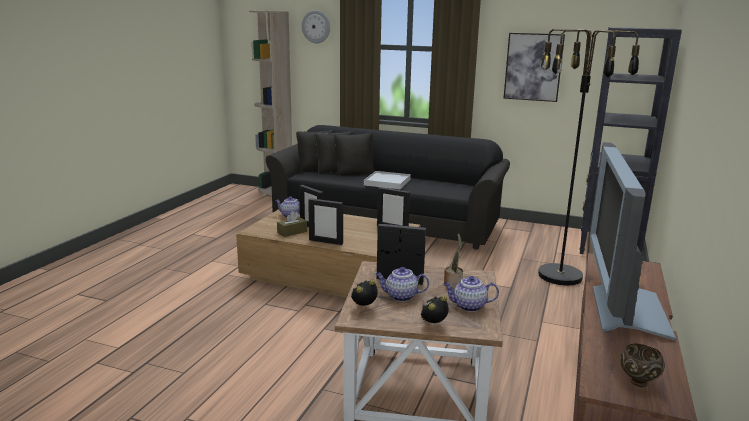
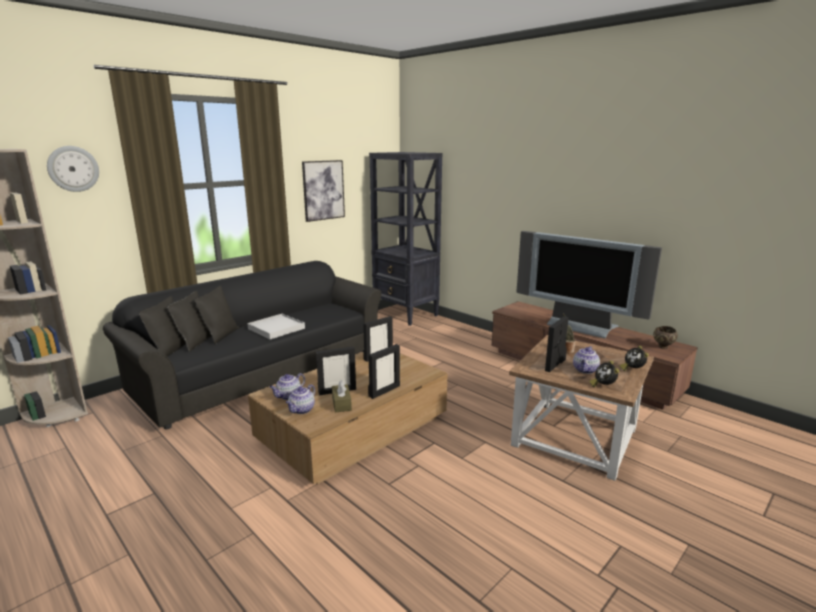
camera: 65 degrees left, 0 degrees up
teapot [443,276,499,312] -> teapot moved to [286,384,315,414]
floor lamp [538,29,640,286] -> none

